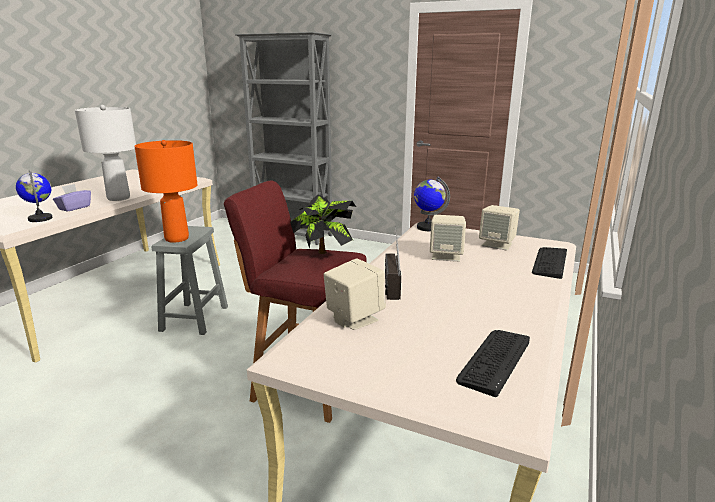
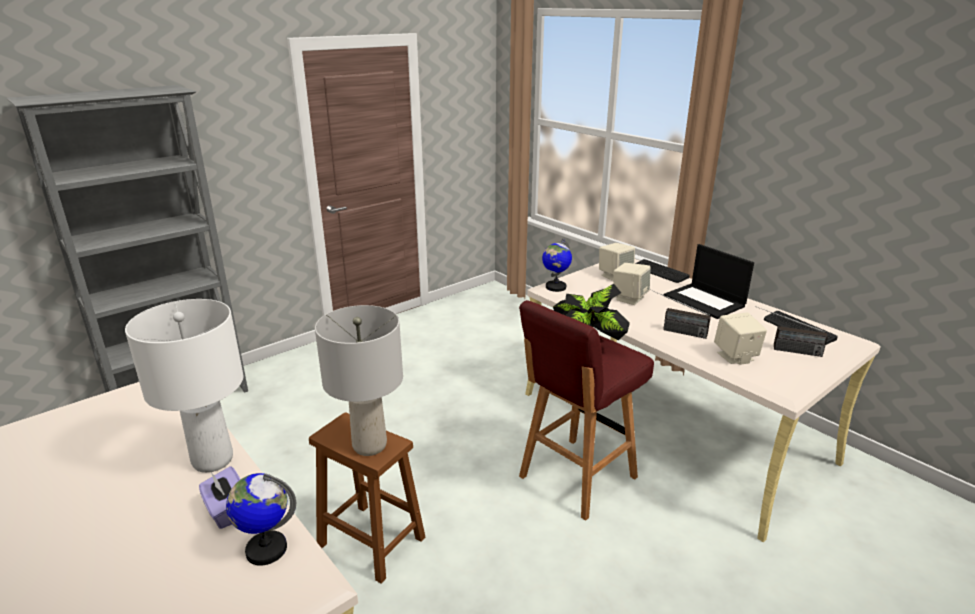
camera: 65 degrees left, 5 degrees up
orange table lamp [134,140,197,243] -> grey table lamp [315,305,403,456]
grey stool [152,226,228,335] -> brown stool [309,413,425,583]
none -> laptop [664,244,754,319]
none -> radio [757,307,828,357]

